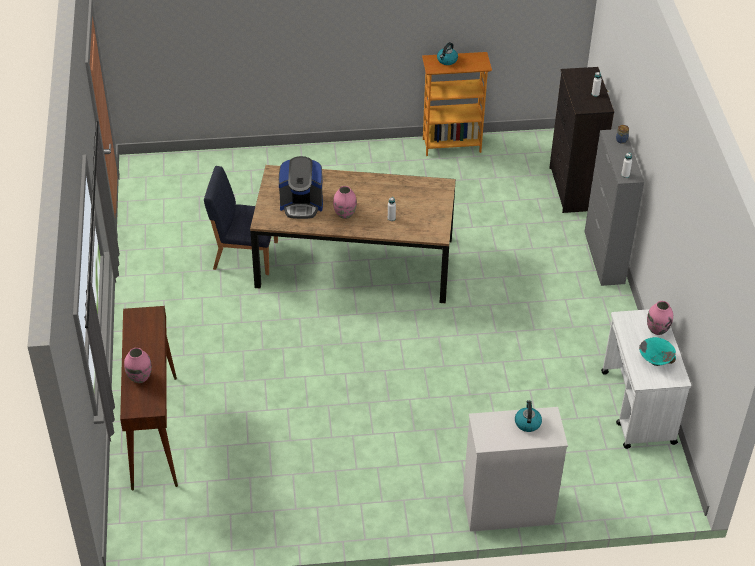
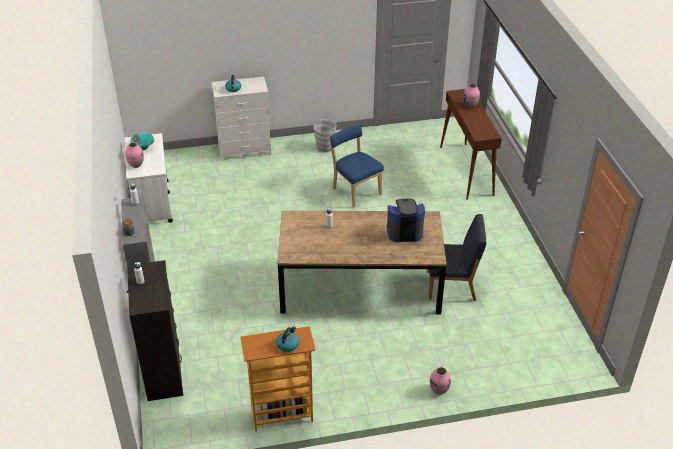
camera: 175 degrees right, 5 degrees down
pink vase [333,186,357,219] -> pink vase moved to [430,367,451,395]
none -> grey bucket [313,118,336,153]
none -> blue chair [329,125,384,207]

